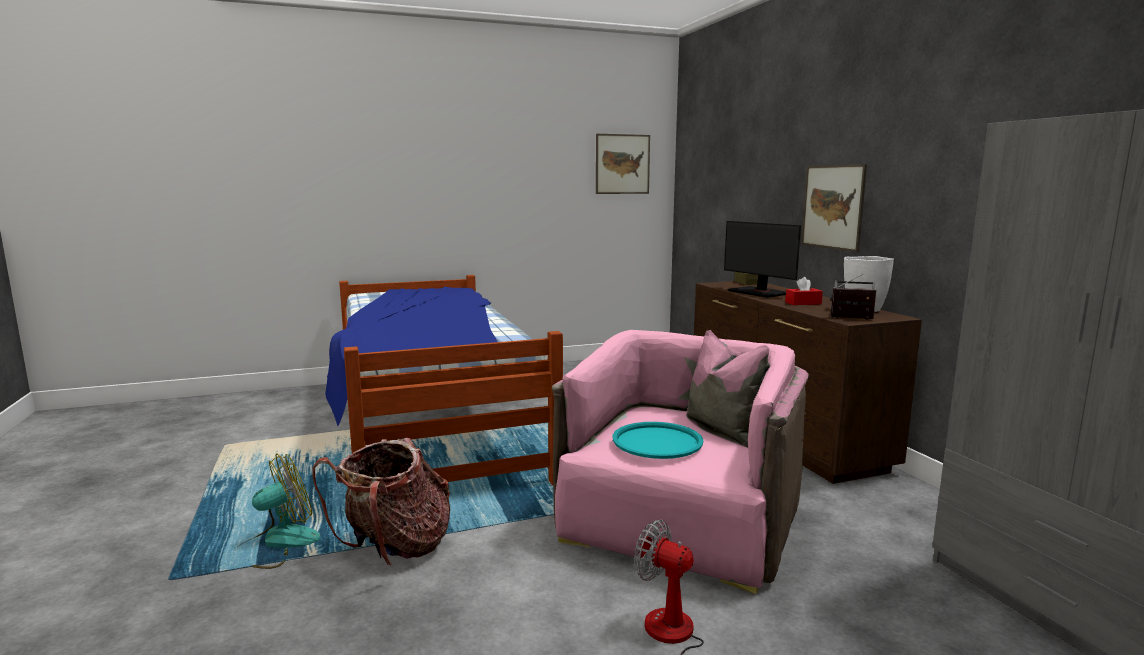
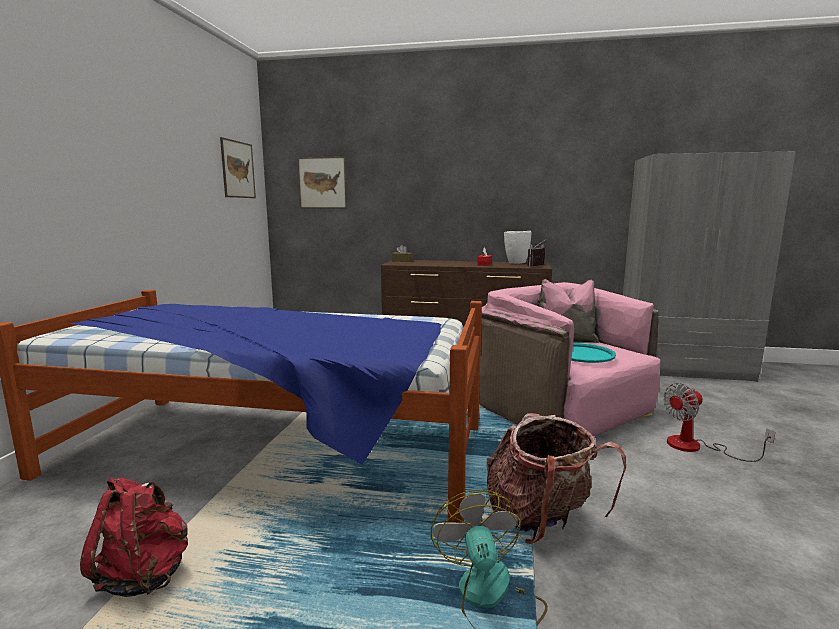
camera: 60 degrees left, 0 degrees up
monitor [724,221,801,298] -> none
picture [801,164,867,252] -> picture moved to [297,156,347,209]
none -> red backpack [80,477,188,597]

